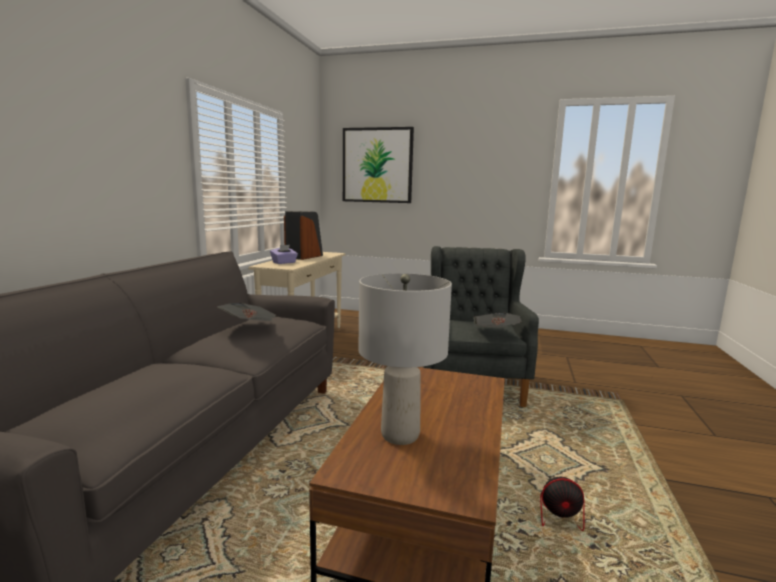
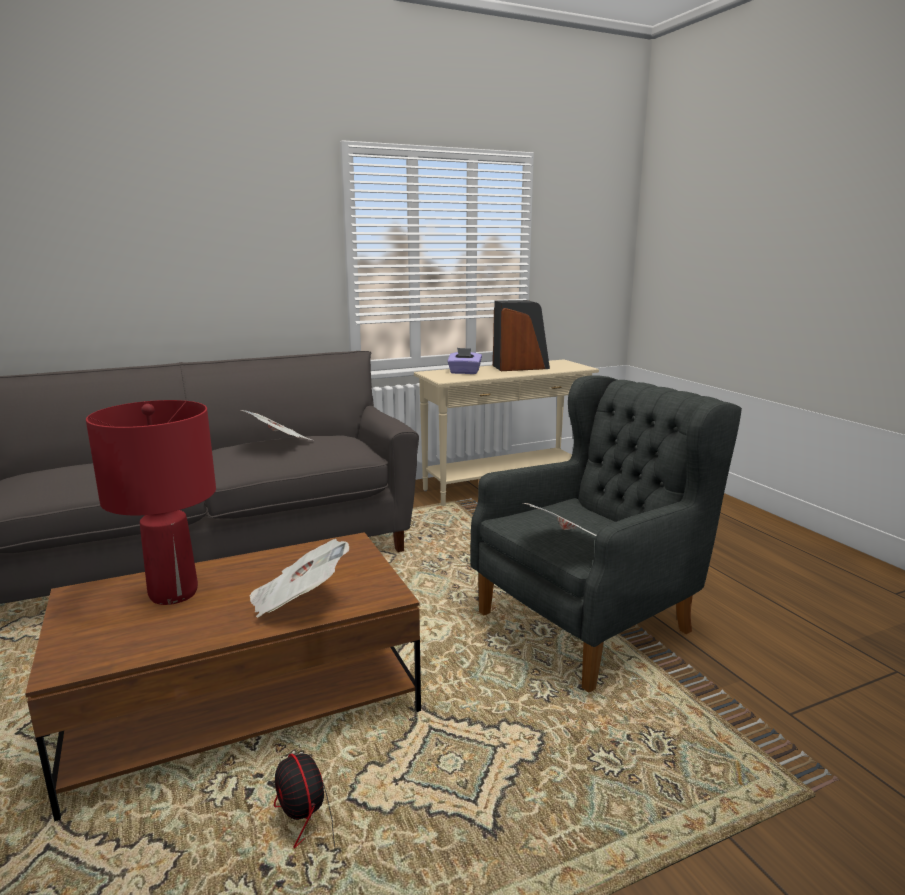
camera: 50 degrees right, 5 degrees up
picture [343,127,414,203] -> none
grey table lamp [358,273,452,445] -> red table lamp [86,400,216,605]
none -> newspaper [249,539,349,618]

